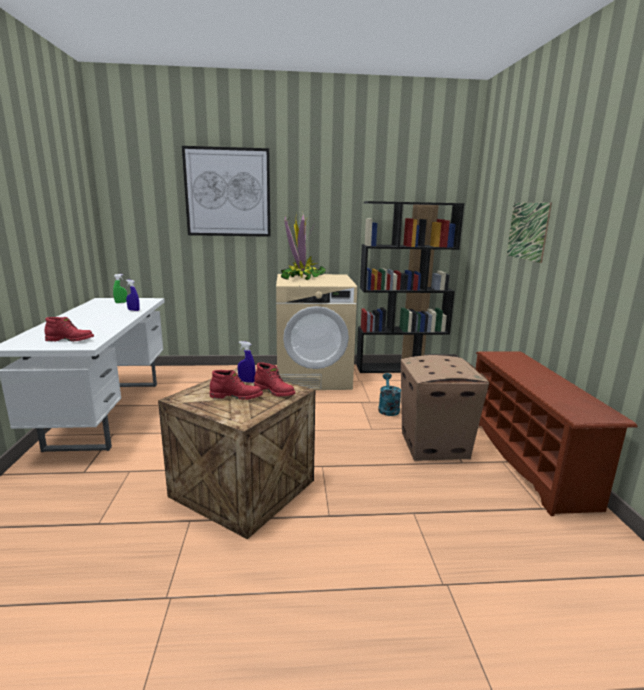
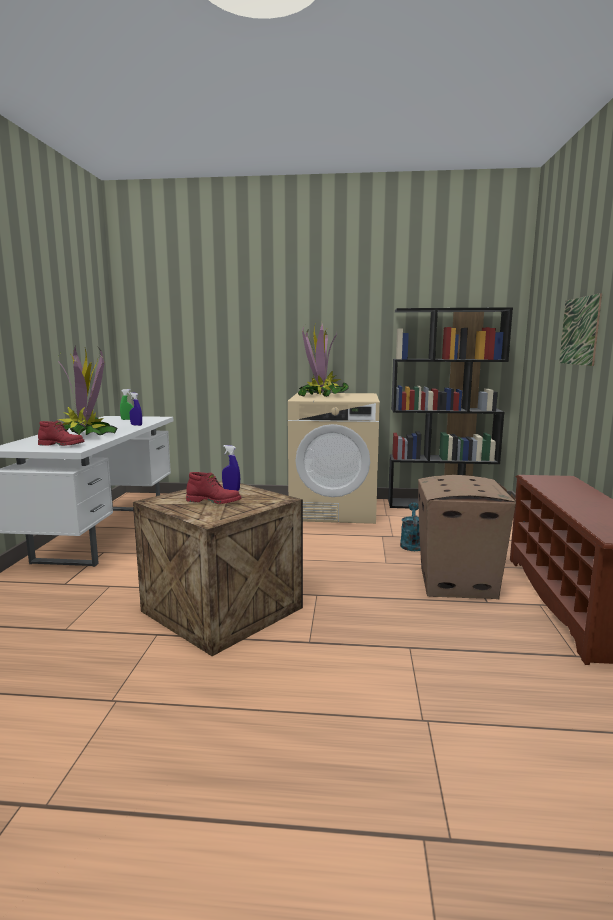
camera: 10 degrees right, 5 degrees down
picture [182,146,271,237] -> none
red boot [254,363,295,396] -> none
none -> potted plant [58,345,117,435]

